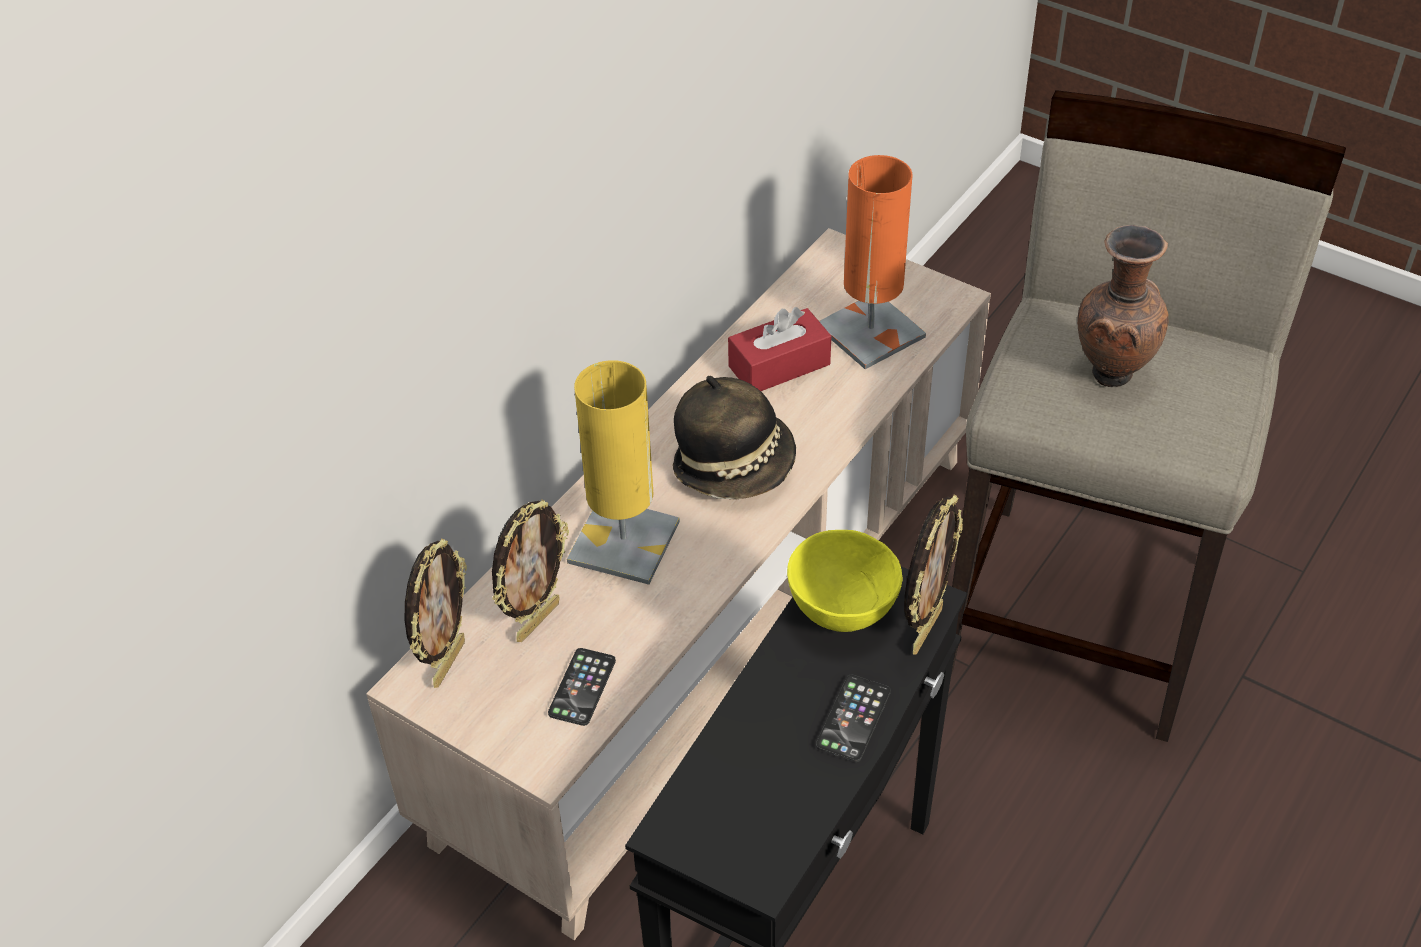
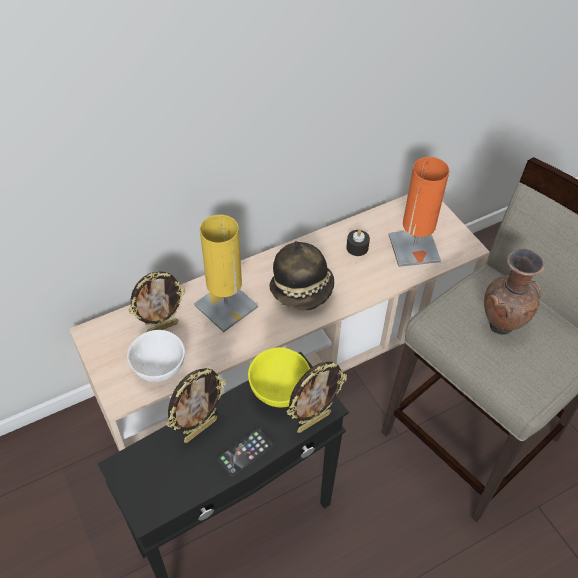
camera: 25 degrees right, 5 degrees up
picture frame [405,538,467,688] -> picture frame moved to [167,368,226,443]
phone [548,648,616,726] -> white bowl [127,330,185,382]
red tissue box [728,307,831,391] -> black candle [346,229,370,256]

